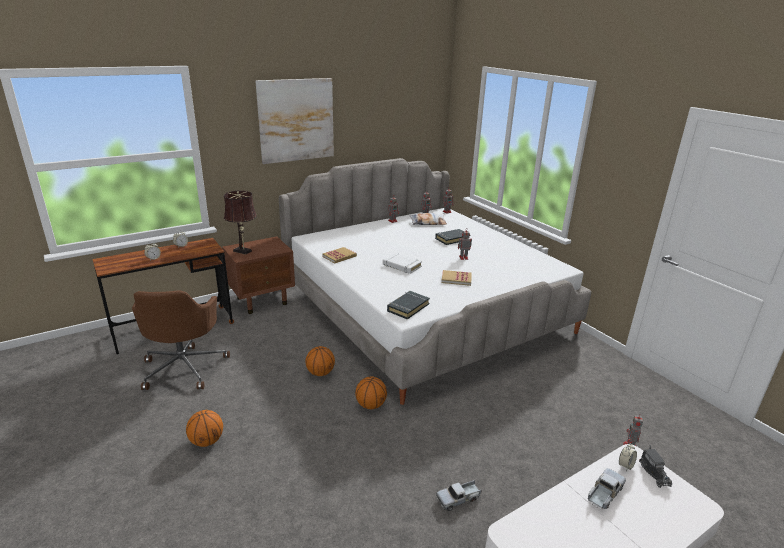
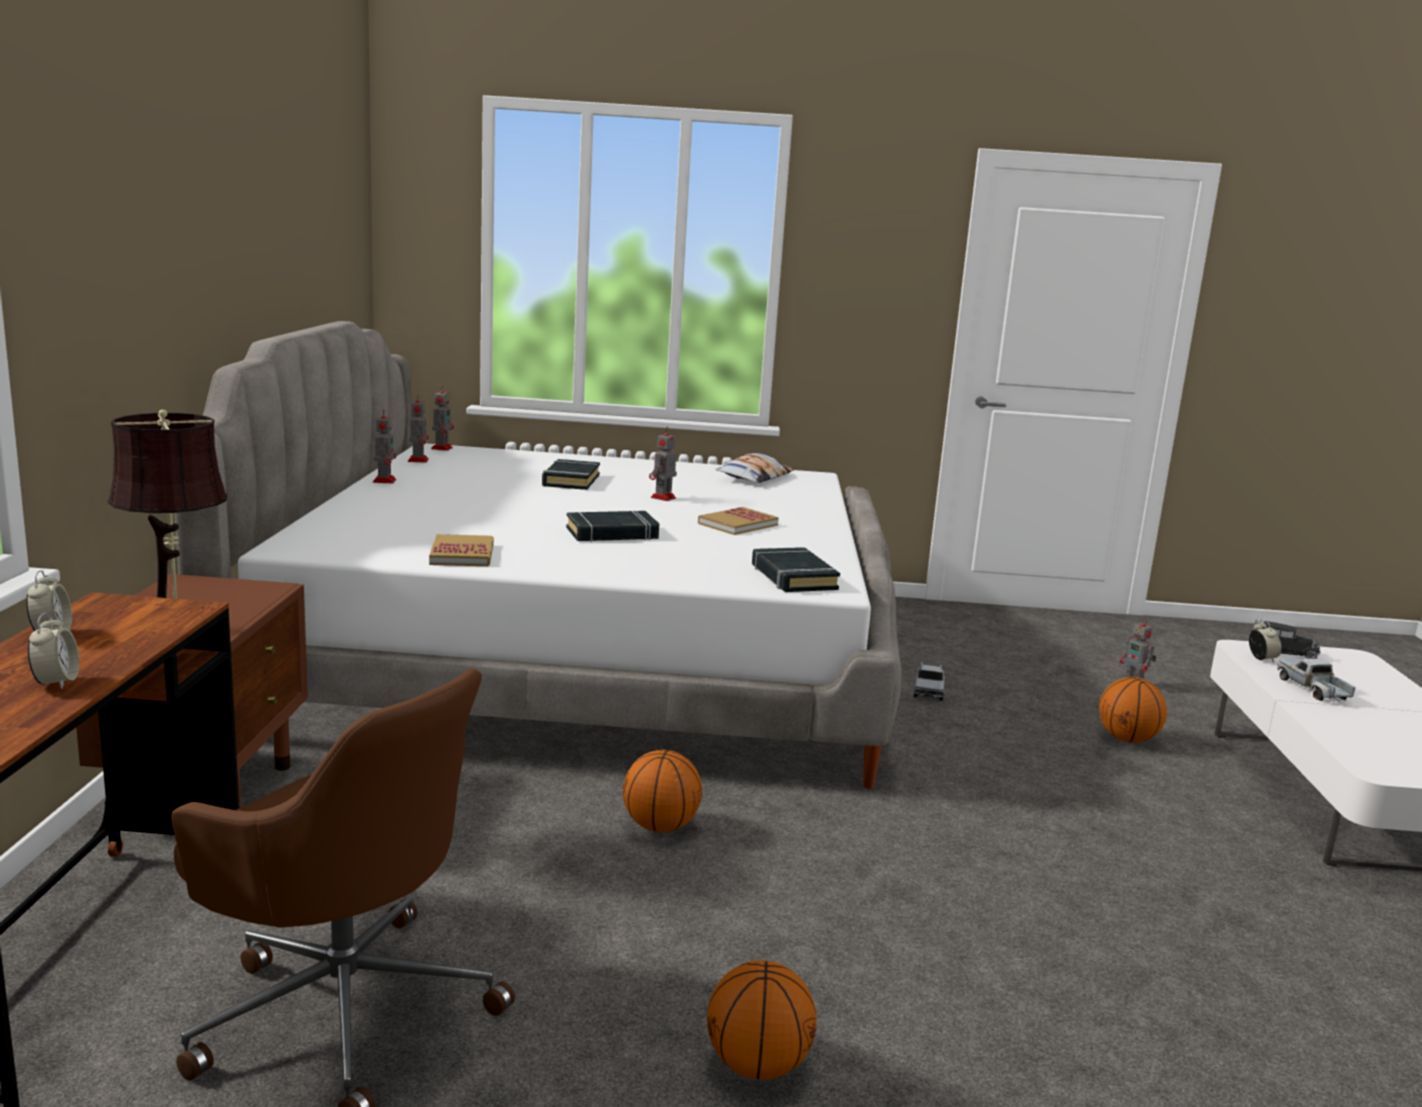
camera: 55 degrees left, 10 degrees down
picture [255,78,334,164] -> none
basketball [355,376,387,409] -> basketball moved to [1099,677,1167,743]
white book [383,253,422,274] -> black book [566,511,659,542]
pillow [409,213,447,225] -> pillow moved to [716,453,794,483]
toy truck [436,480,482,511] -> toy truck moved to [914,662,945,701]

